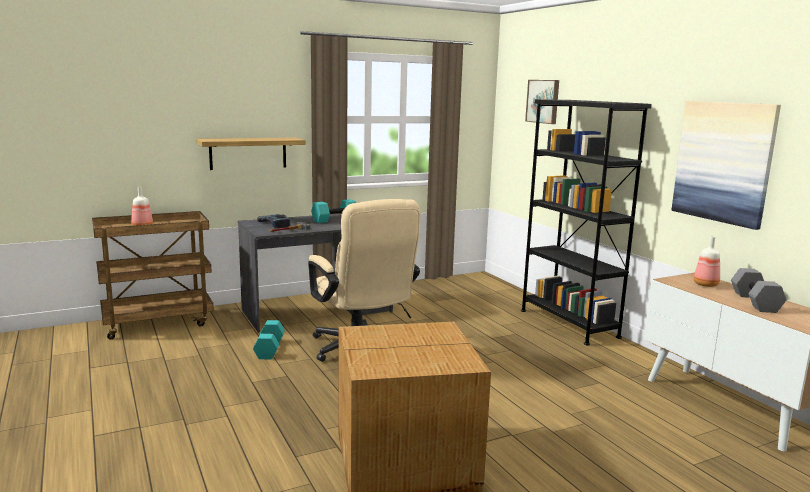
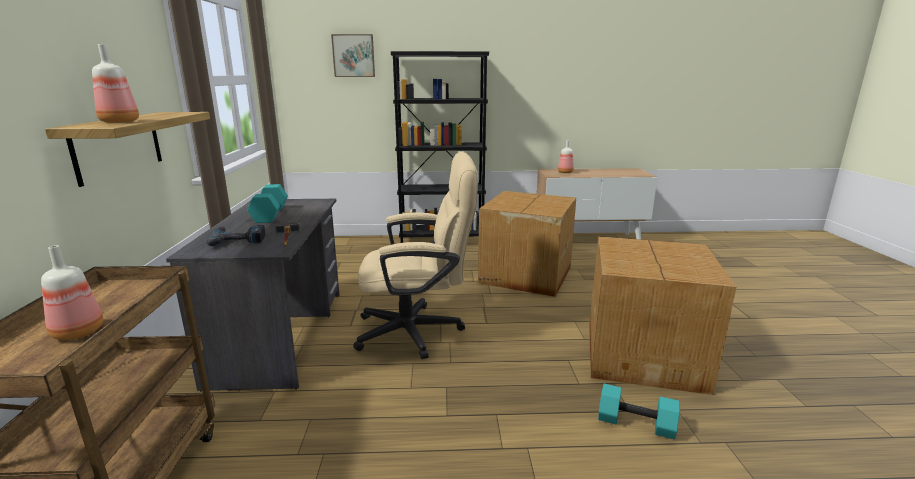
camera: 65 degrees left, 5 degrees up
turquoise dumbbell [253,320,285,359] -> turquoise dumbbell moved to [598,384,680,439]
picture [672,101,781,230] -> none
grey dumbbell [731,268,787,313] -> none
none -> bottle [92,44,139,123]
none -> cardboard box [478,191,576,297]

